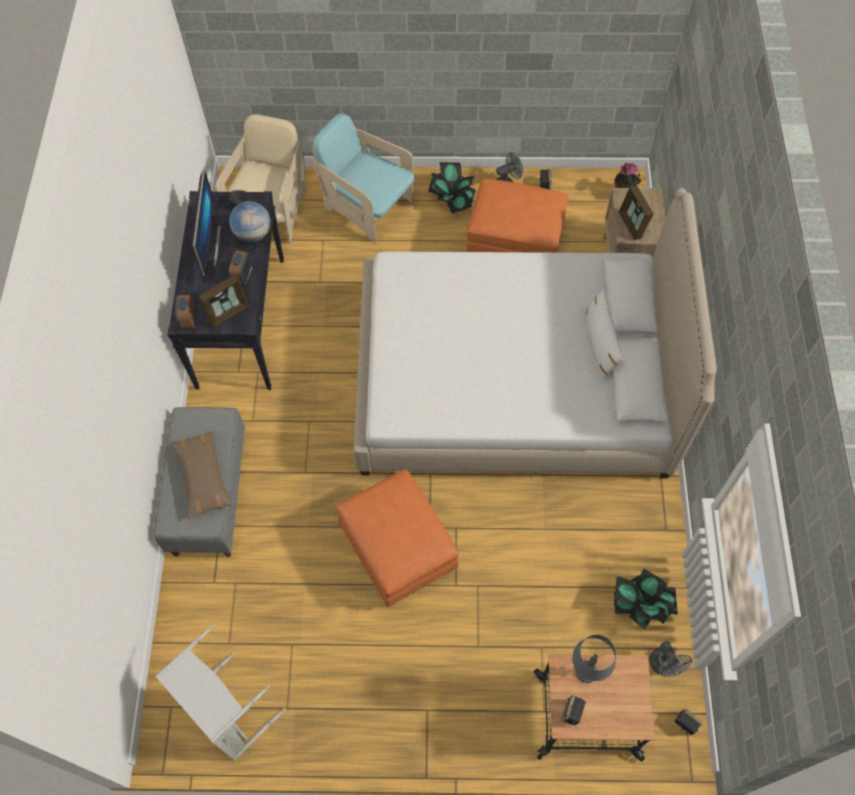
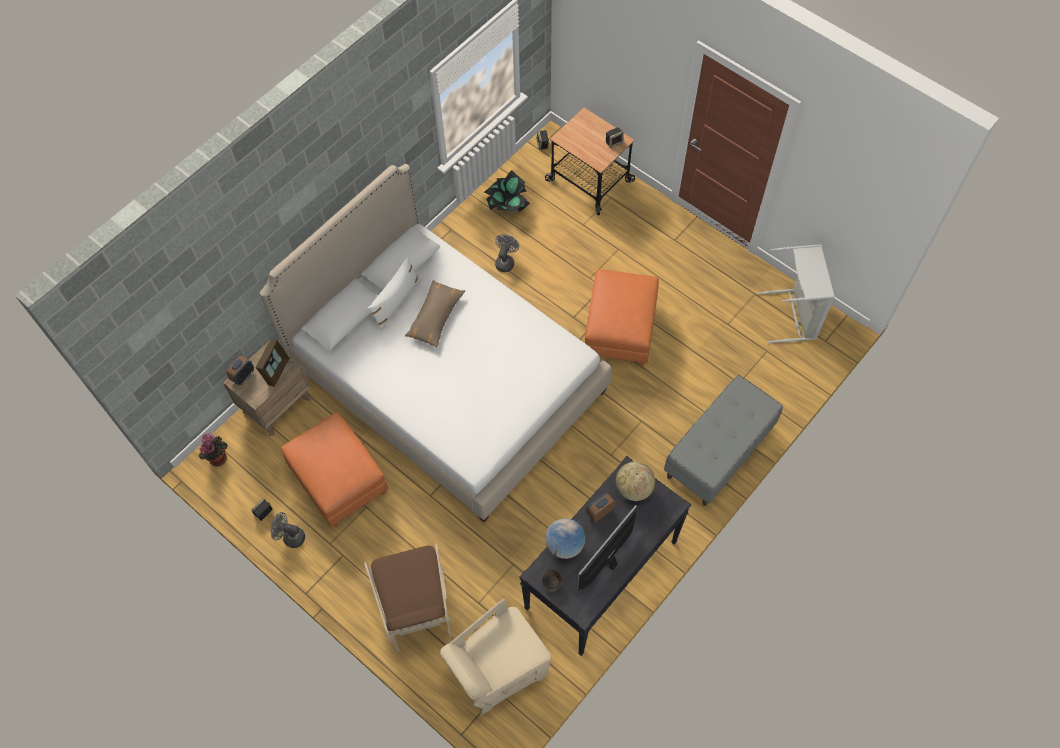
camera: 140 degrees left, 0 degrees up
brown pillow [171,431,233,519] -> brown pillow moved to [405,280,465,348]
alarm clock [175,295,195,329] -> alarm clock moved to [227,356,254,385]
picture frame [199,275,249,328] -> globe [616,462,655,501]
turquoise armchair [312,113,414,242] -> brown armchair [364,543,451,652]
potted plant [428,162,476,214] -> none
grey table lamp [572,635,616,683] -> none
grey fan [649,641,692,677] -> grey fan moved to [495,234,519,272]

